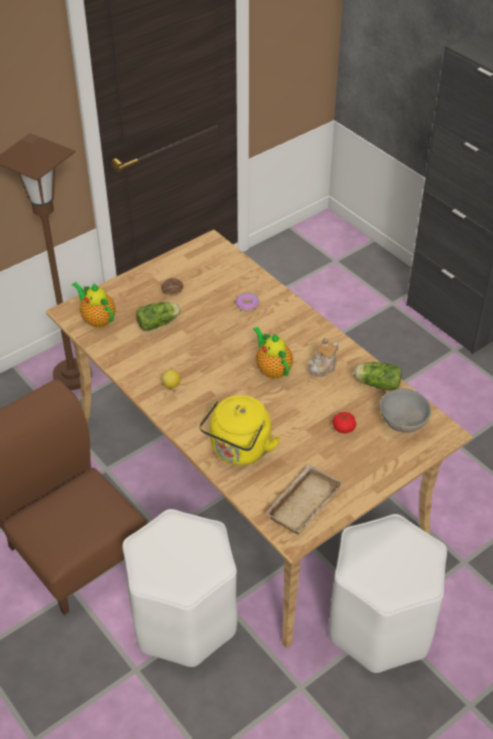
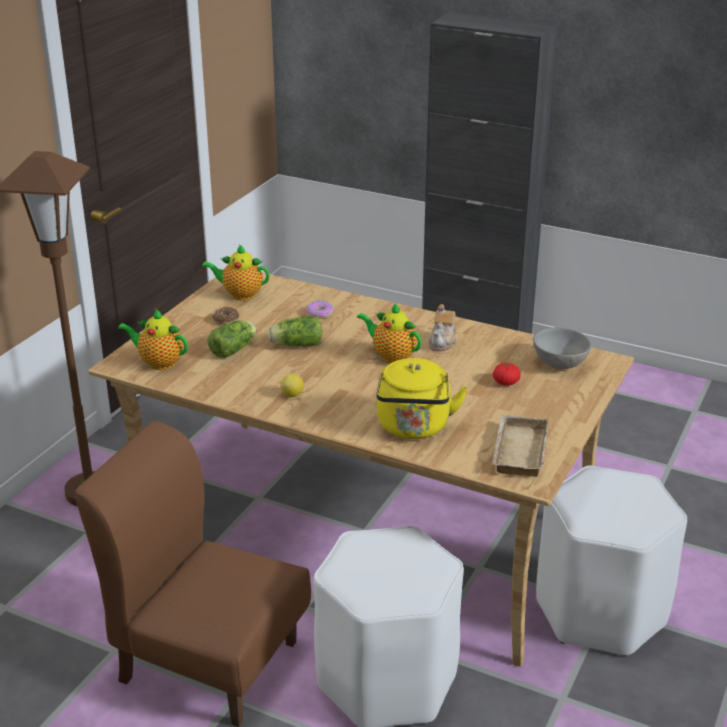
camera: 25 degrees left, 15 degrees down
lettuce [354,362,402,391] -> lettuce moved to [268,316,322,347]
none -> teapot [202,244,270,300]

